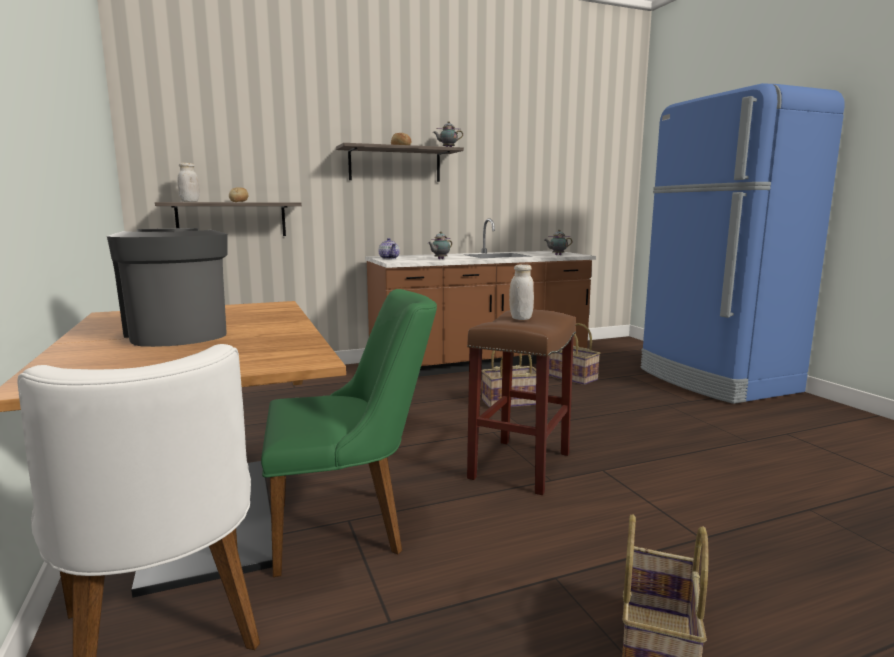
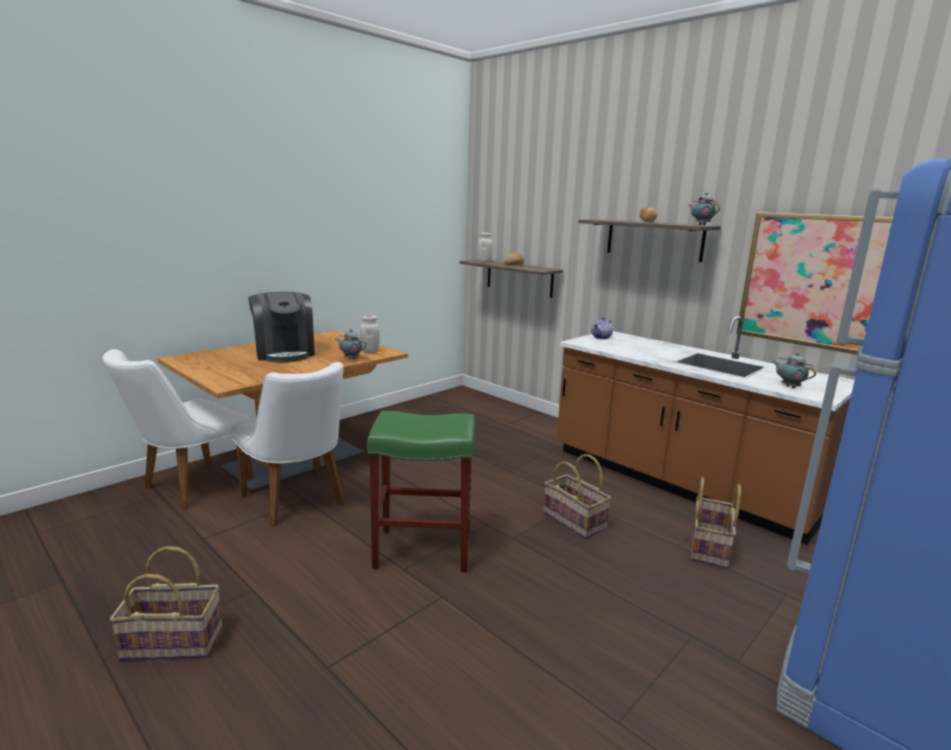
camera: 65 degrees right, 5 degrees up
coffee machine [107,228,227,347] -> coffee machine turned 120 degrees clockwise [248,292,315,362]
green chair [261,289,437,577] -> white chair [231,362,344,526]
teapot [428,232,452,259] -> teapot moved to [336,329,367,359]
brown stool [467,309,576,495] -> green stool [367,411,475,572]
white jar [509,264,534,320] -> white jar moved to [360,315,380,353]
none -> picture [736,212,893,355]

